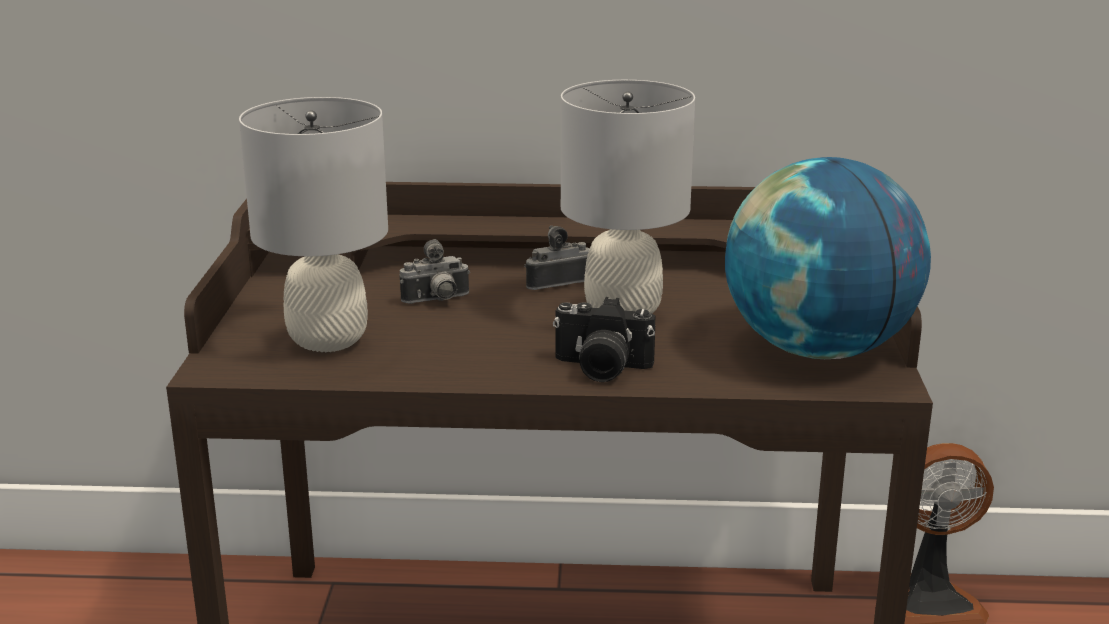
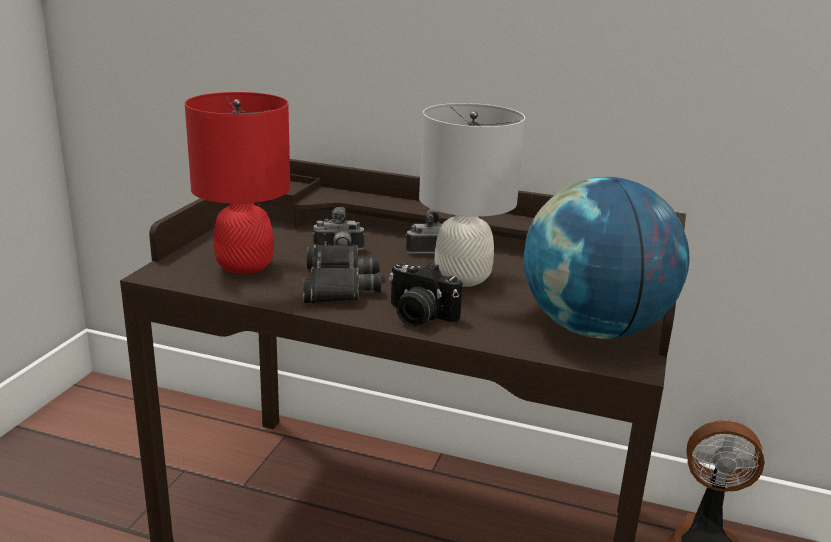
camera: 15 degrees right, 0 degrees up
grey table lamp [239,97,388,352] -> red table lamp [185,92,290,274]
none -> black binoculars [303,244,381,304]

